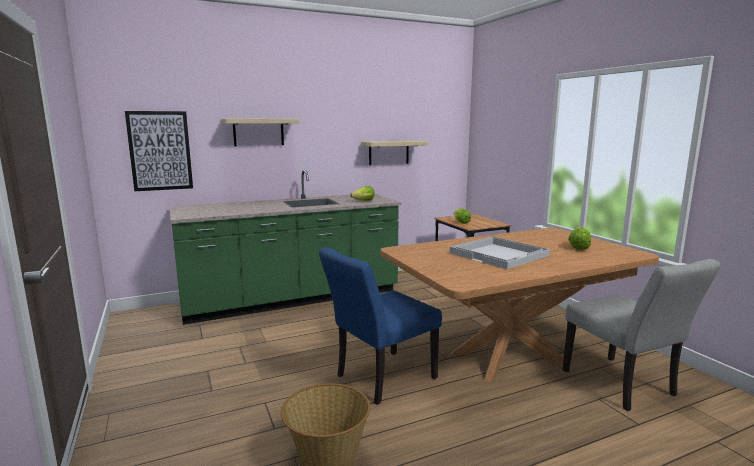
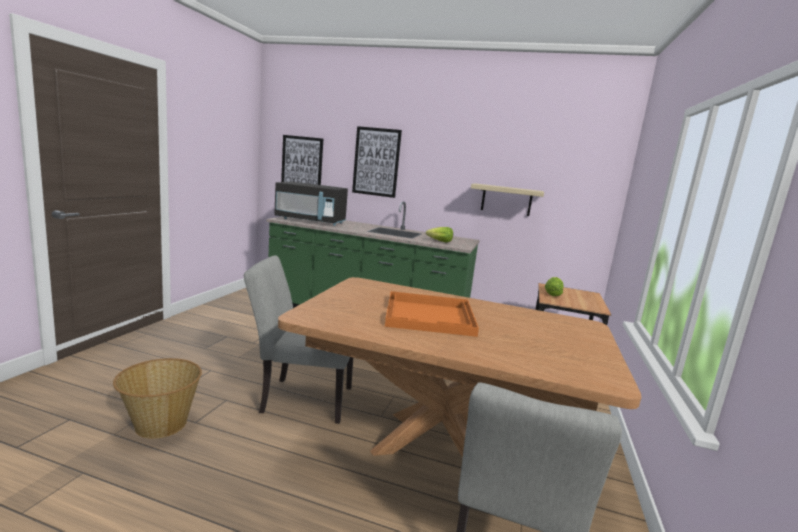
camera: 40 degrees right, 0 degrees up
shelf [222,119,300,146] -> picture [352,126,402,198]
blue chair [319,247,442,405] -> grey chair [244,256,353,424]
white tray [450,236,550,269] -> orange tray [385,291,479,337]
lettuce [568,227,591,250] -> none
none -> black microwave [274,182,348,226]

